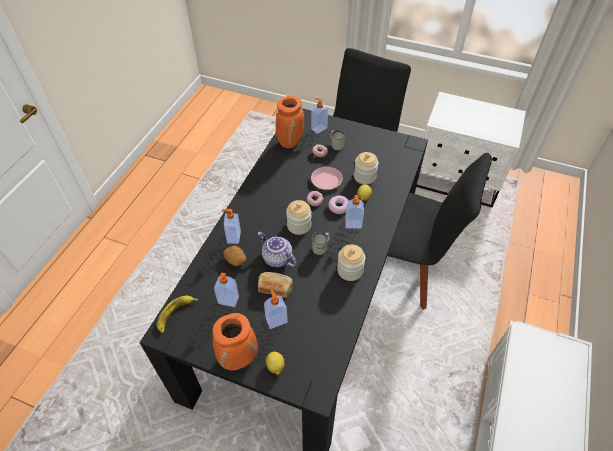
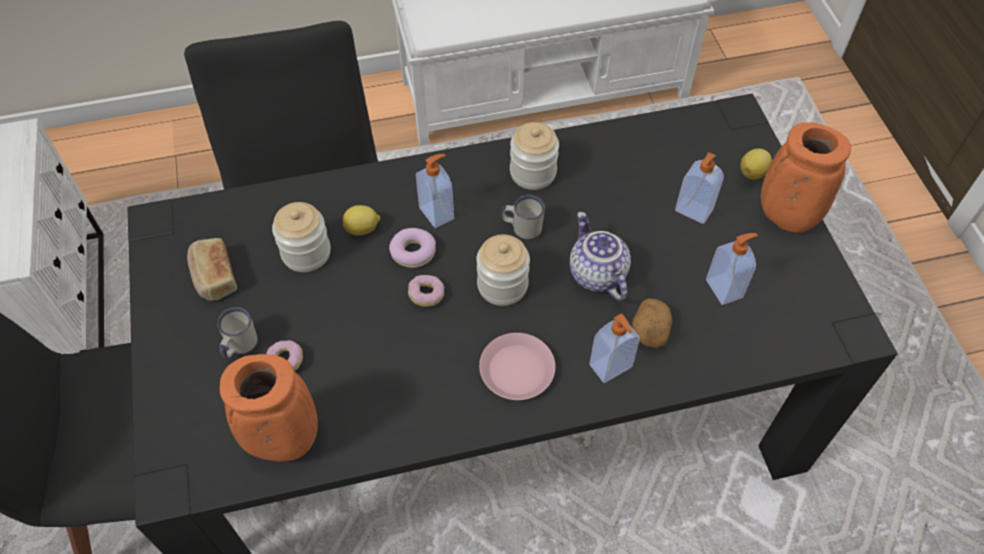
camera: 125 degrees left, 5 degrees up
banana [157,296,198,333] -> none
teapot [258,232,297,268] -> teapot turned 150 degrees clockwise [570,212,631,301]
bread [258,272,293,298] -> bread moved to [187,238,237,301]
soap dispenser [311,98,328,134] -> none
pink plate [311,167,343,190] -> pink plate moved to [479,333,556,400]

